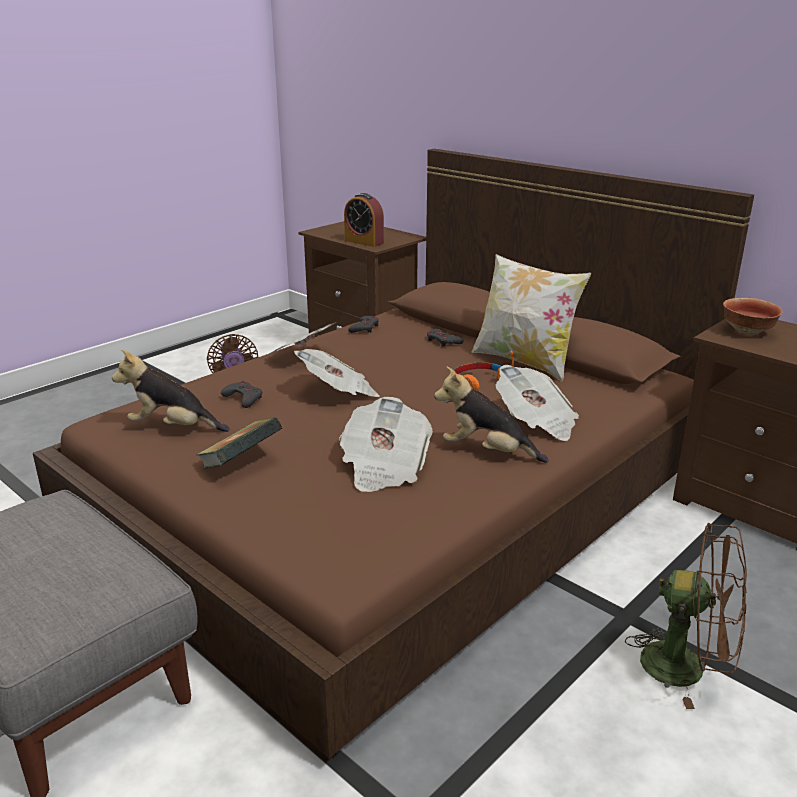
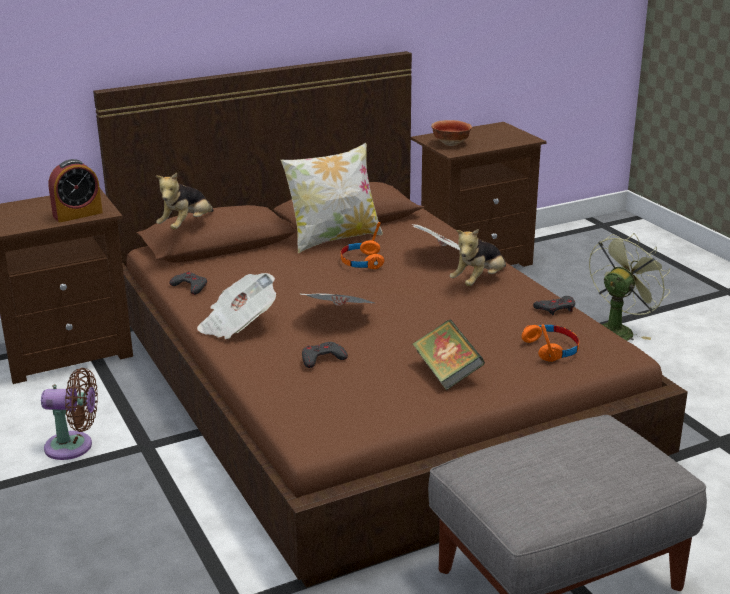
camera: 70 degrees left, 0 degrees up
plush toy [112,349,230,432] -> plush toy moved to [156,173,214,229]
newspaper [339,397,433,492] -> none
grey game controller [427,329,463,347] -> grey game controller moved to [533,296,575,315]
brown fan [625,523,747,709] -> green fan [589,233,670,341]
none -> orange headphones [521,324,579,362]

